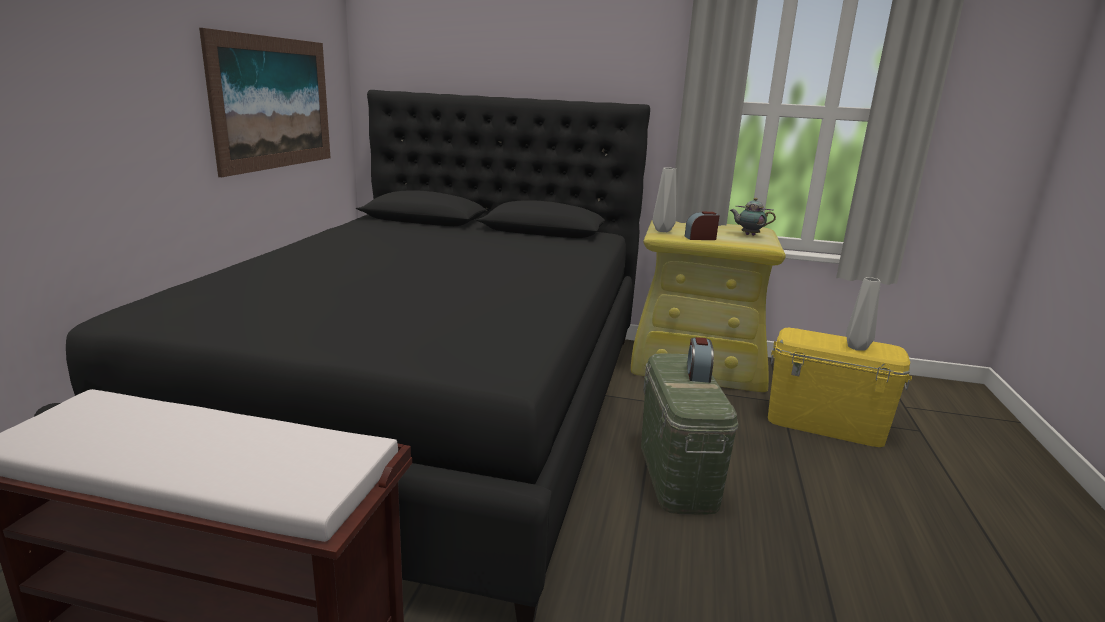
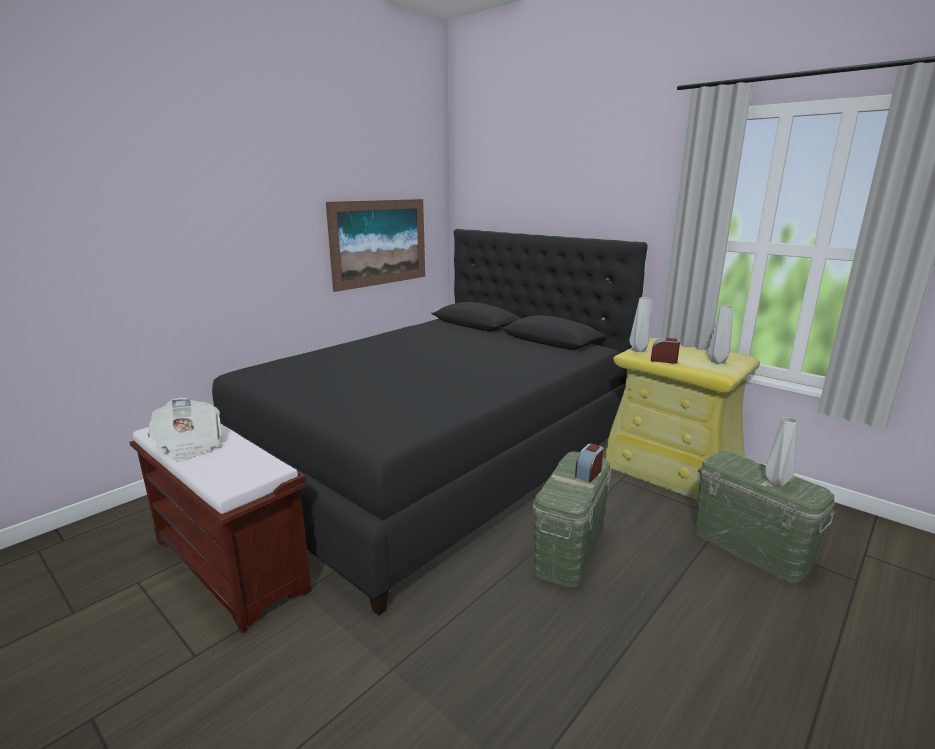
camera: 30 degrees right, 0 degrees up
teapot [730,198,776,236] -> grey vase [708,305,734,364]
yellow storage box [768,328,912,447] -> green storage box [695,451,836,583]
none -> newspaper [147,397,221,462]

